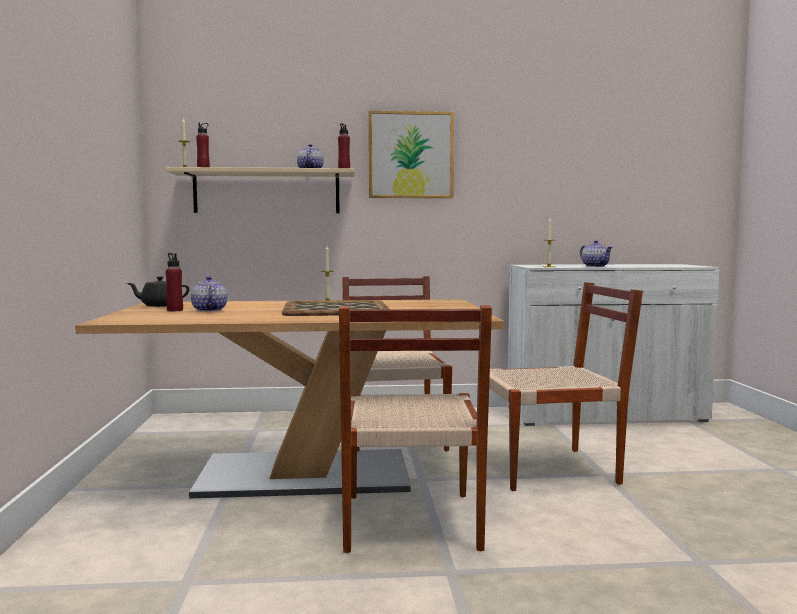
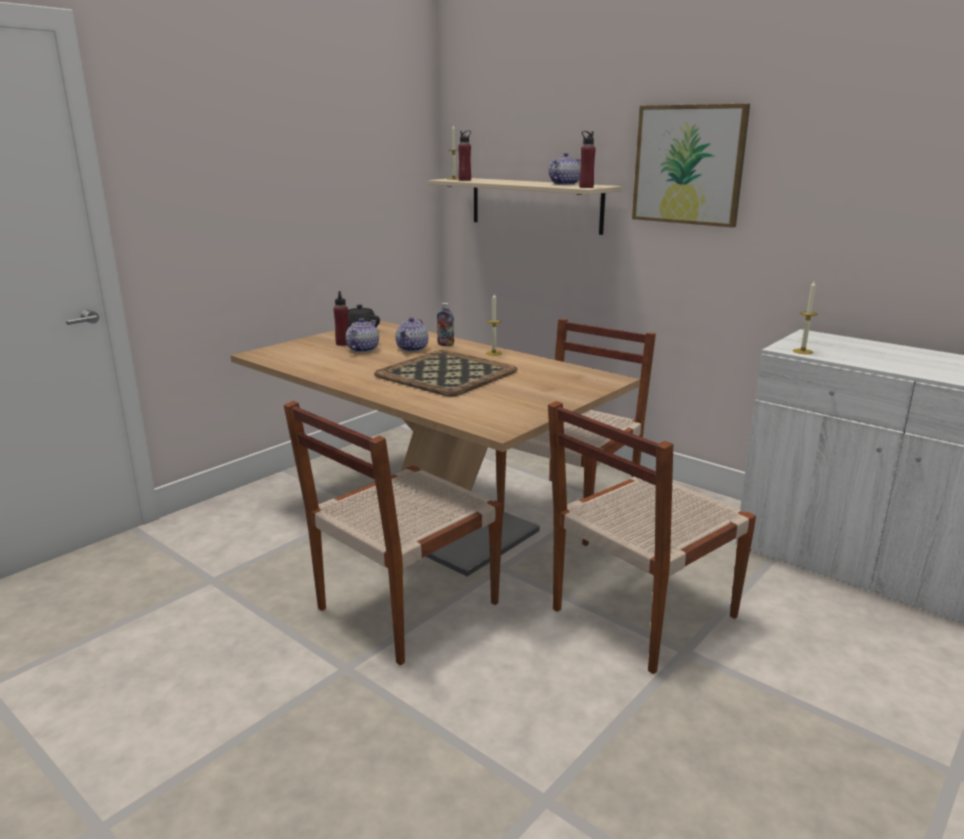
camera: 45 degrees right, 15 degrees up
chair [489,282,643,491] -> chair turned 105 degrees clockwise [548,401,756,674]
teapot [580,240,613,267] -> teapot moved to [396,317,428,352]
none -> bottle [437,303,454,346]

